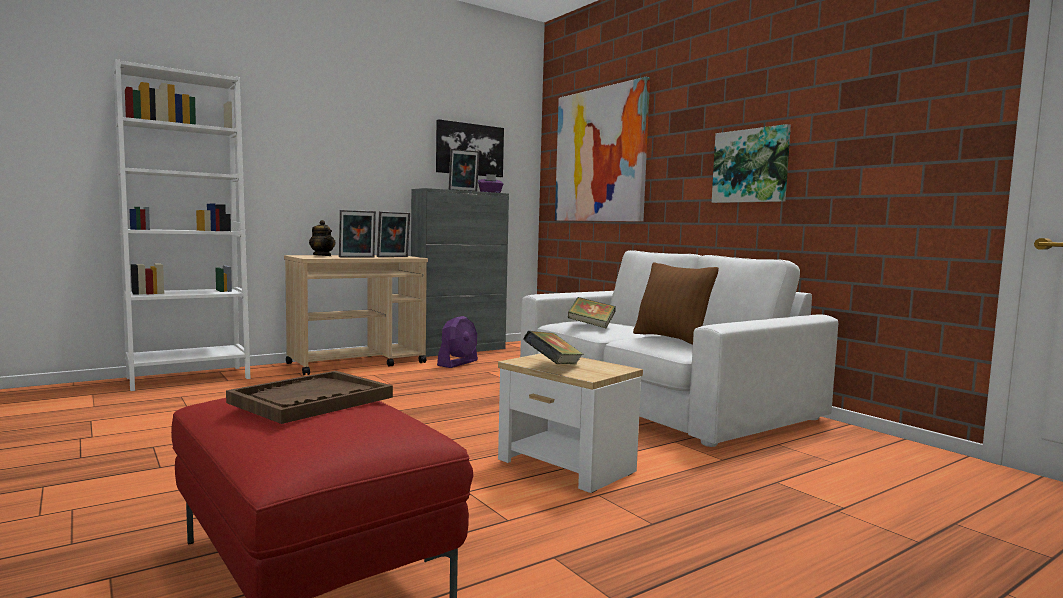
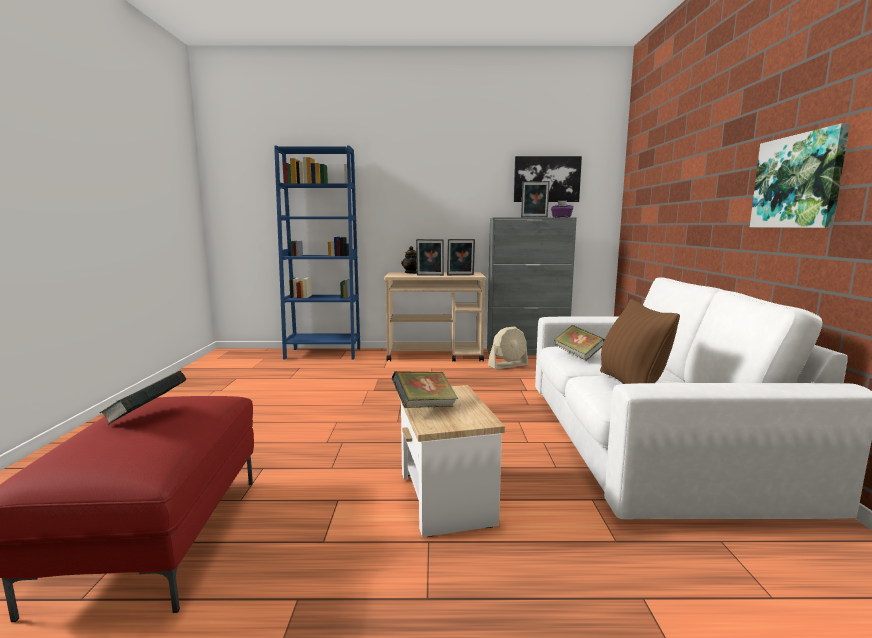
camera: 35 degrees right, 5 degrees up
white bookcase [113,59,251,391] -> blue bookcase [274,146,360,359]
brown tray [226,371,393,424] -> book [100,371,187,425]
purple fan [437,316,478,368] -> beige fan [488,327,529,370]
picture [555,77,650,222] -> none

